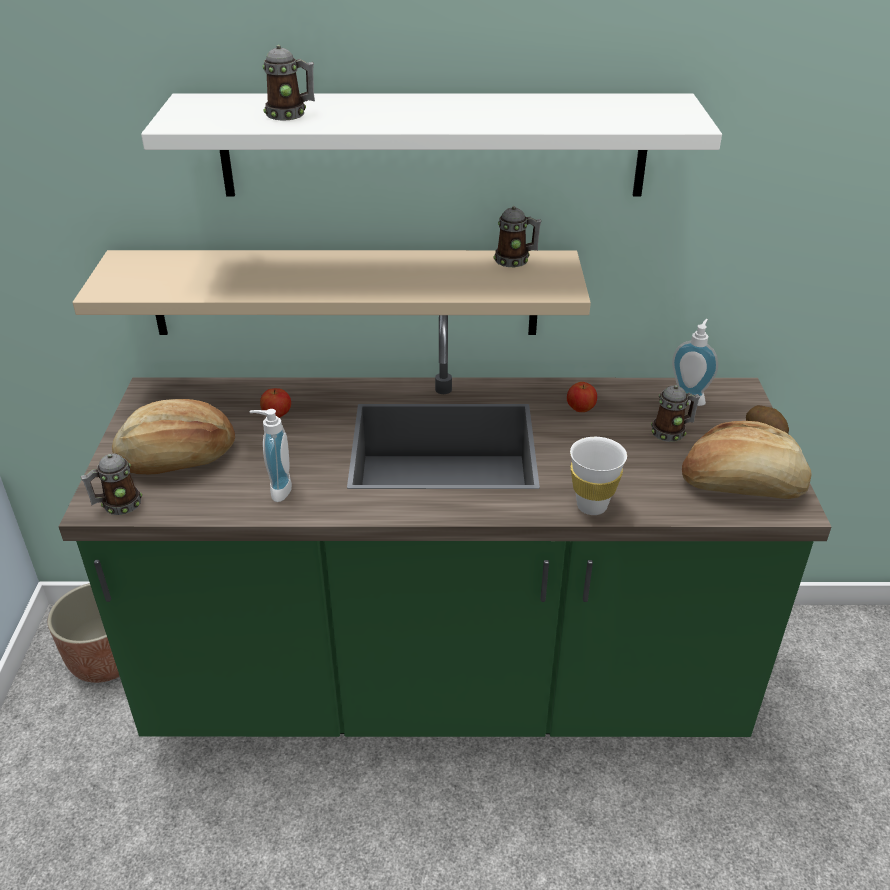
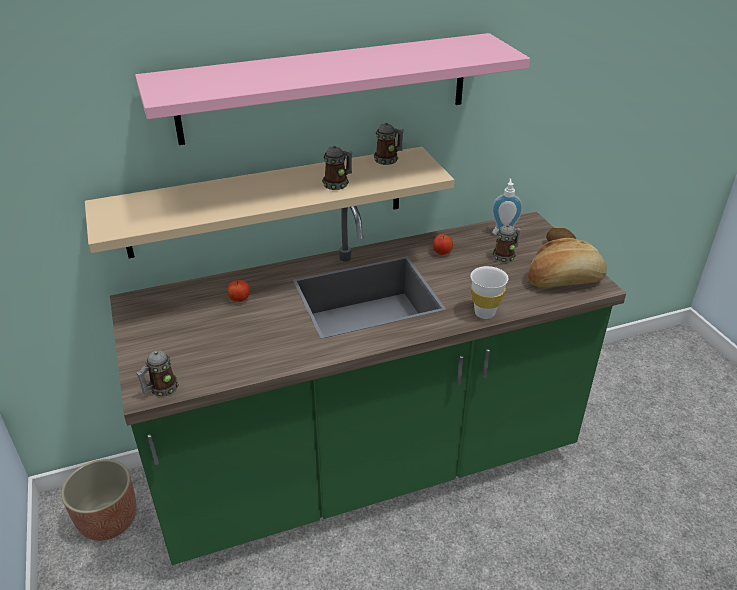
camera: 20 degrees left, 0 degrees up
bread [112,399,235,474] -> none
white shelf [141,93,722,197] -> pink shelf [135,33,530,145]
soap dispenser [250,409,292,502] -> none
mug [262,45,315,121] -> mug moved to [322,145,352,190]

